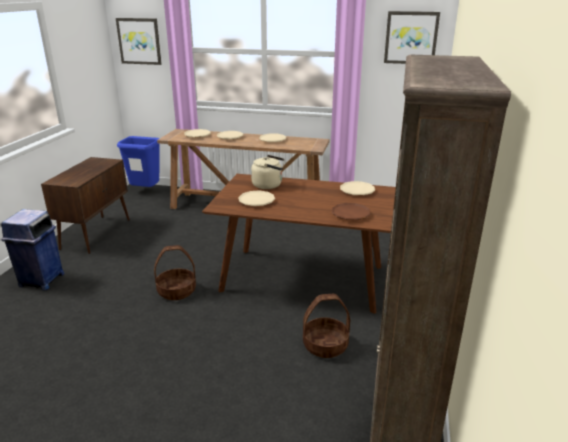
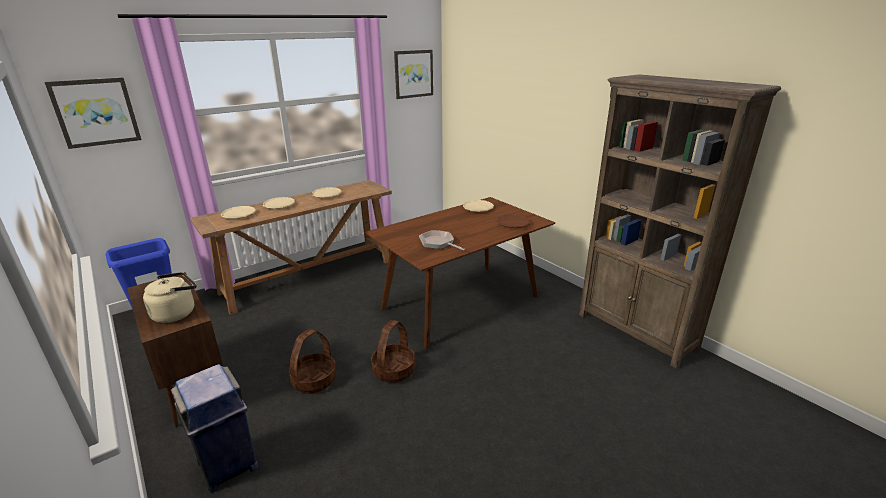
camera: 50 degrees left, 0 degrees up
beige plate [238,190,275,206] -> frying pan [419,230,465,251]
beige kettle [251,155,285,189] -> beige kettle moved to [143,272,196,323]
basket [303,294,350,358] -> basket moved to [289,329,336,393]

